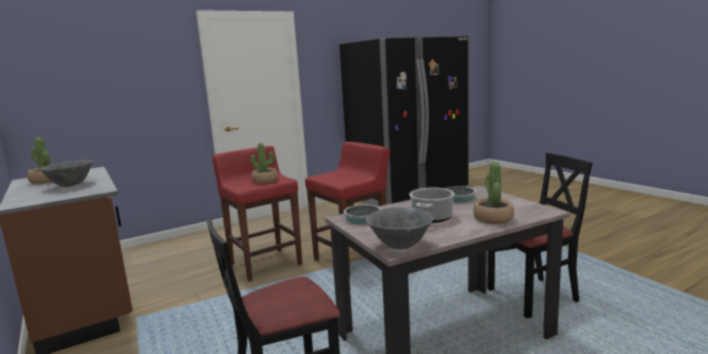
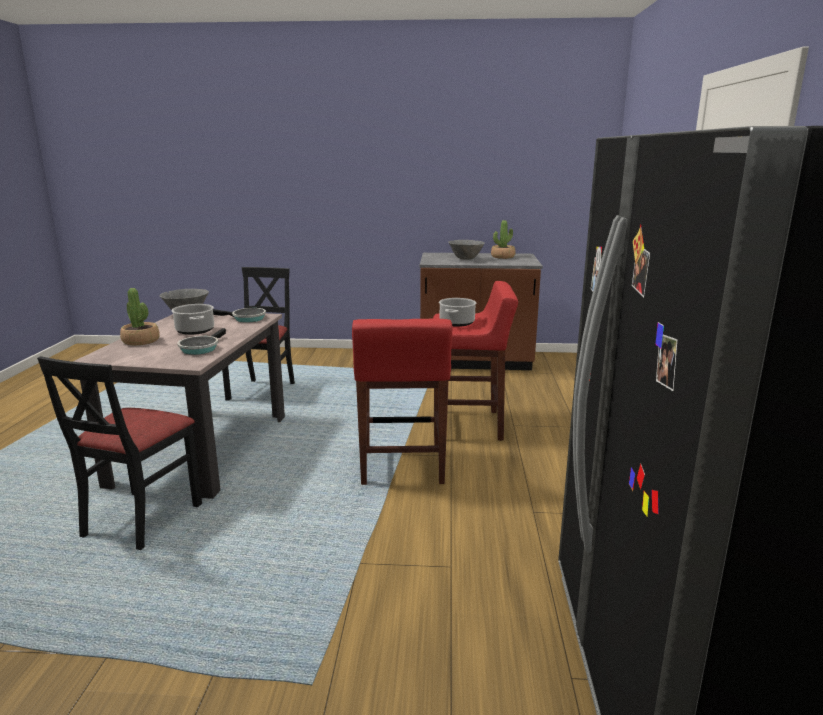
camera: 125 degrees right, 5 degrees up
potted plant [250,143,278,184] -> cooking pot [439,298,476,327]

